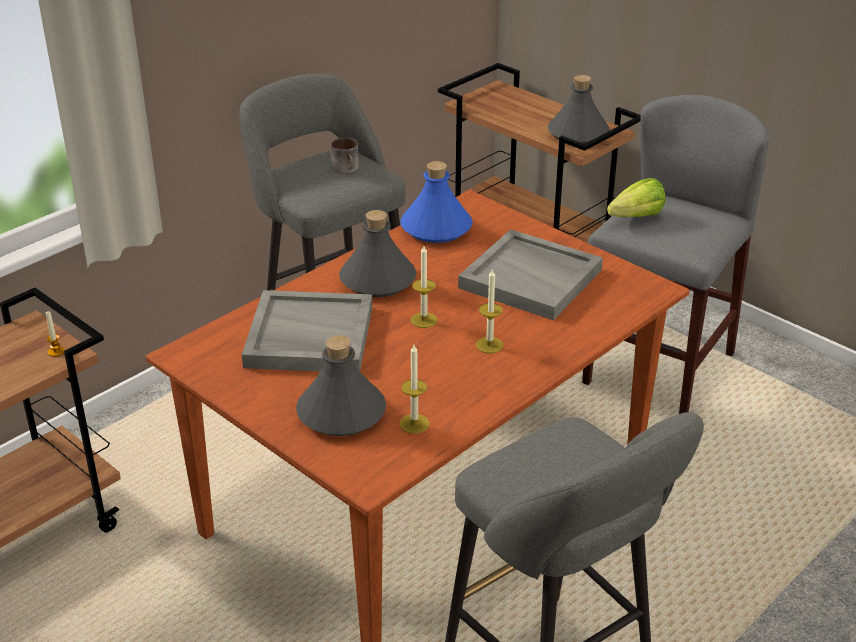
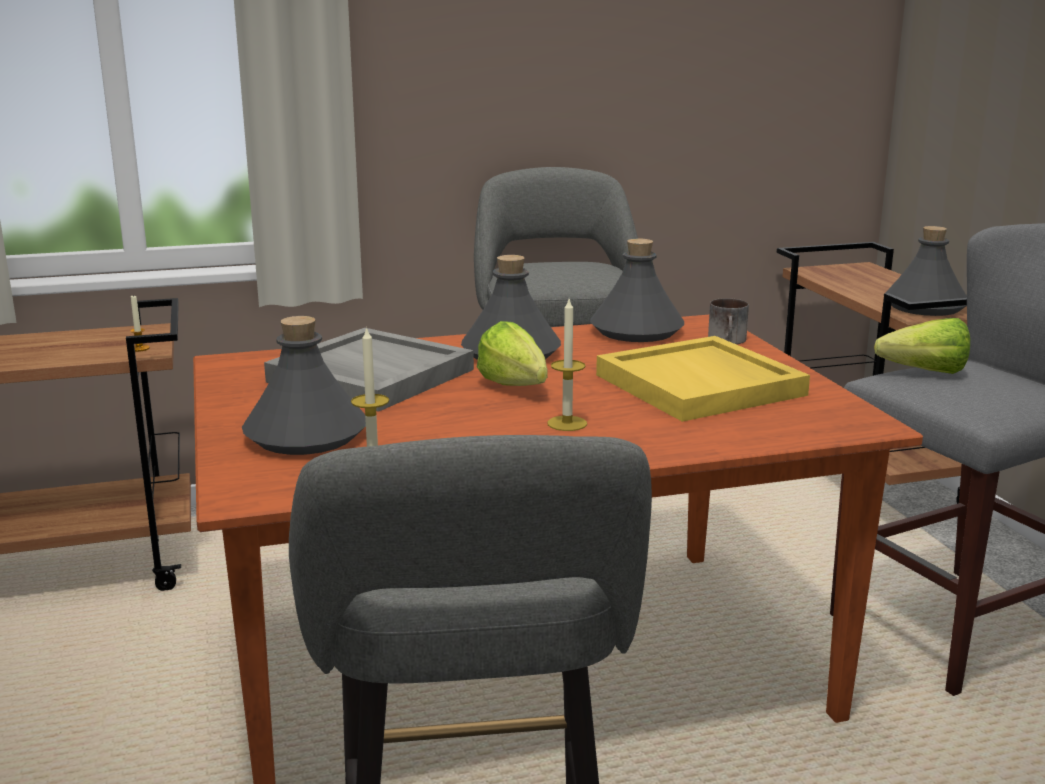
camera: 30 degrees right, 15 degrees down
mug [331,138,359,174] -> mug moved to [708,298,749,344]
blue bottle [400,161,473,243] -> grey bottle [590,239,684,342]
candle [411,246,437,328] -> lettuce [477,321,548,386]
grey tray [458,229,603,320] -> yellow tray [596,336,810,422]

